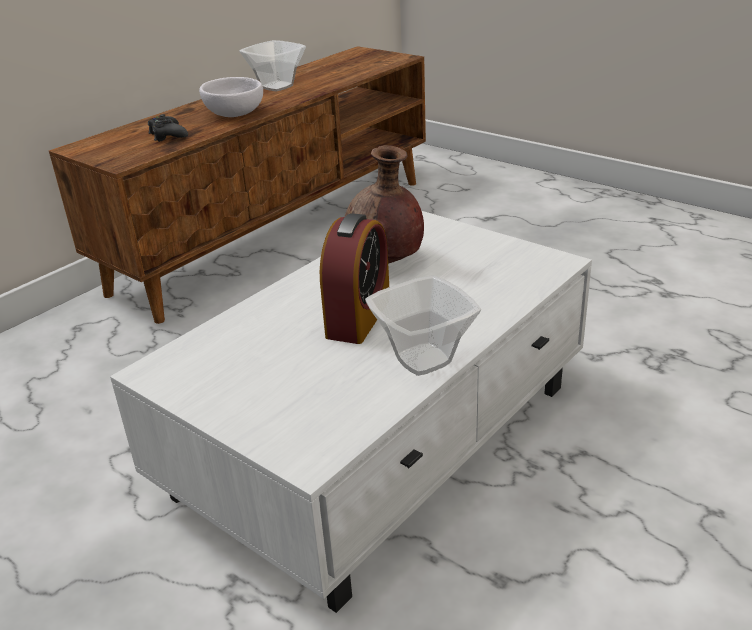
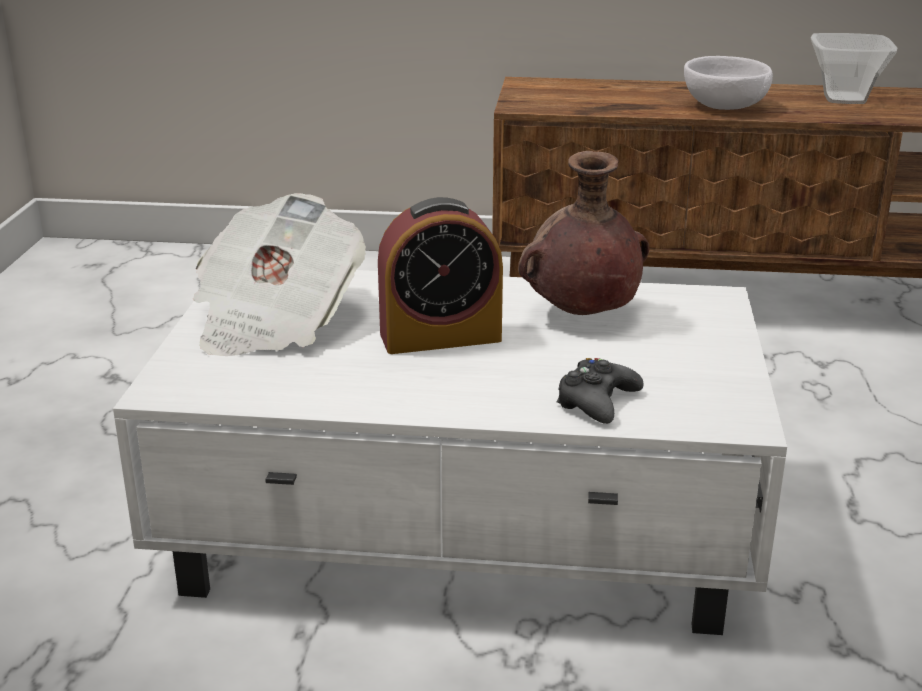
camera: 55 degrees right, 5 degrees down
black game controller [148,114,188,142] -> black game controller moved to [557,358,644,424]
bowl [365,275,481,376] -> none
none -> newspaper [193,193,366,356]

